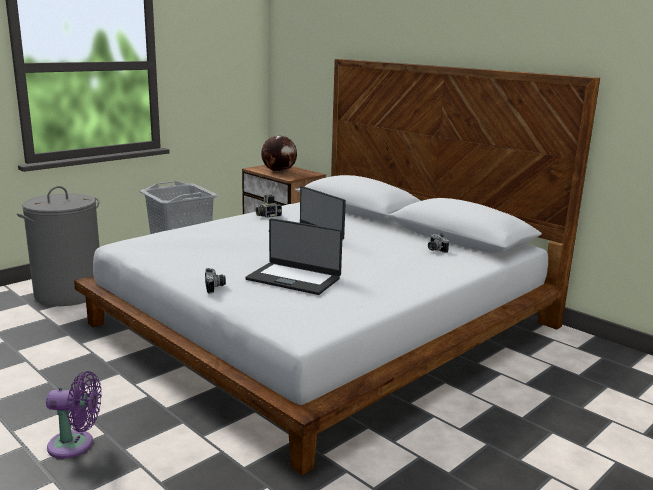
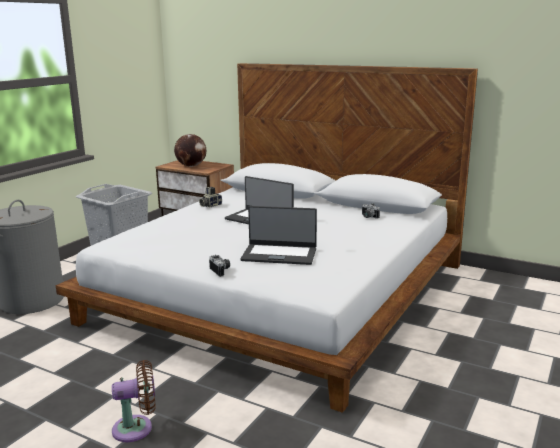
camera: 15 degrees left, 0 degrees up
purple fan [46,371,102,458] -> brown fan [112,360,156,442]

